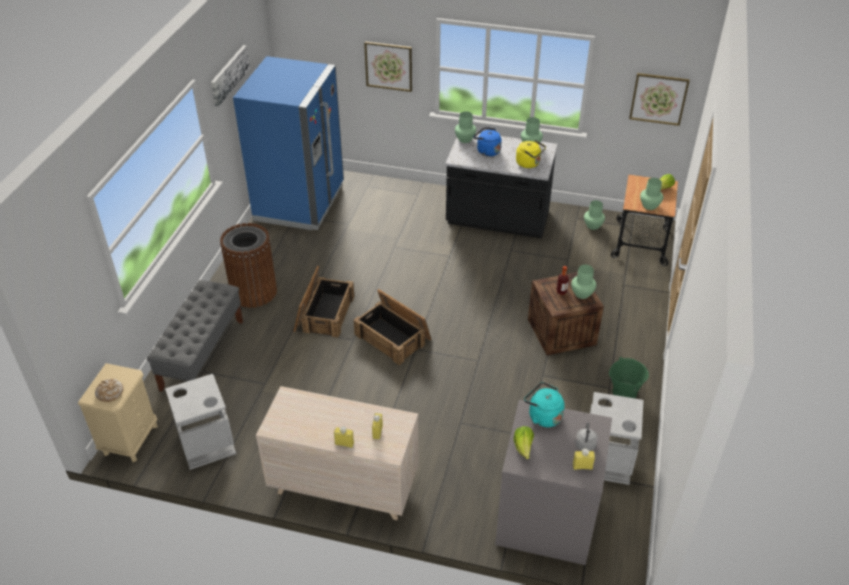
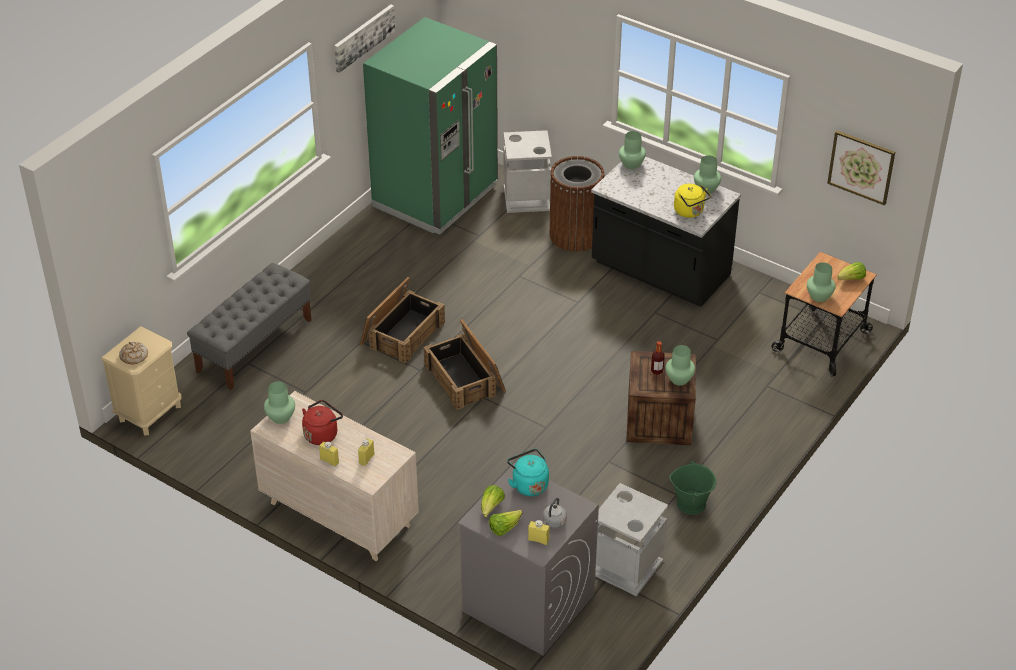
camera: 20 degrees right, 0 degrees up
grey trash can [165,374,236,470] -> grey trash can moved to [504,130,552,213]
brown trash can [220,223,277,308] -> brown trash can moved to [550,156,605,252]
blue fridge [233,56,344,230] -> green fridge [363,17,498,235]
picture [364,41,412,92] -> none
blue kettle [473,127,502,157] -> none
green vase [584,200,605,230] -> green vase moved to [264,381,295,424]
none -> red kettle [302,400,343,445]
none -> lettuce [489,510,523,536]

